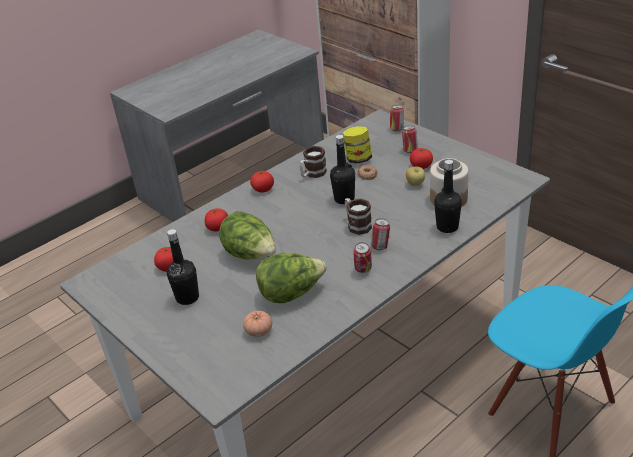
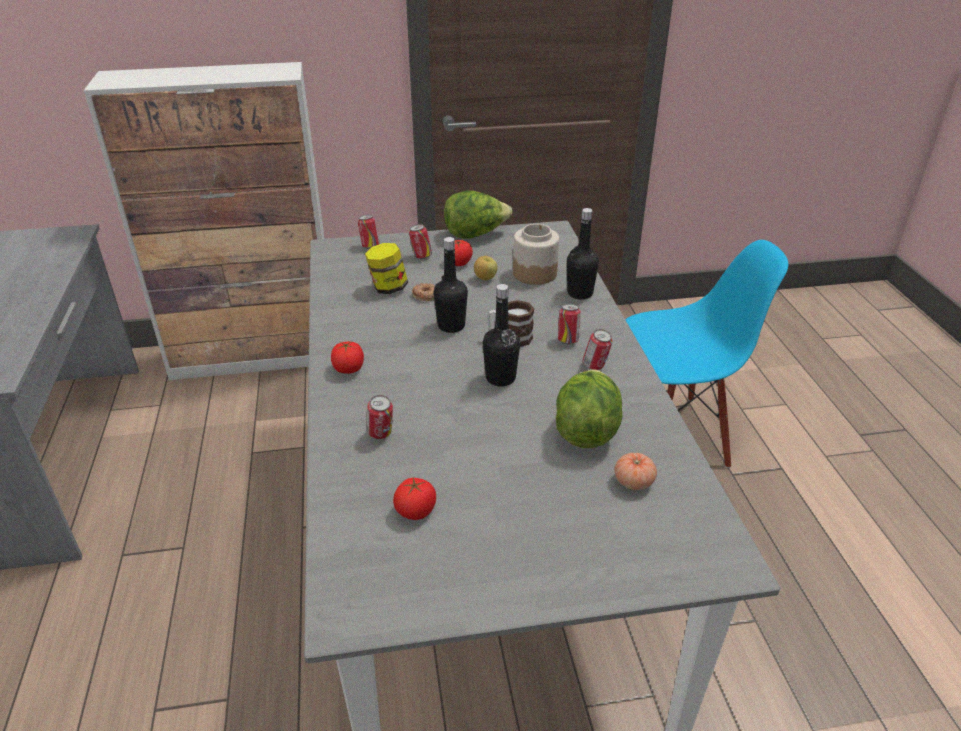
camera: 60 degrees left, 0 degrees up
black bottle [167,229,199,305] -> black bottle moved to [483,284,520,386]
tomato [205,208,228,232] -> can [367,395,393,439]
lettuce [219,211,276,260] -> lettuce moved to [444,191,512,239]
mug [299,146,327,178] -> none

